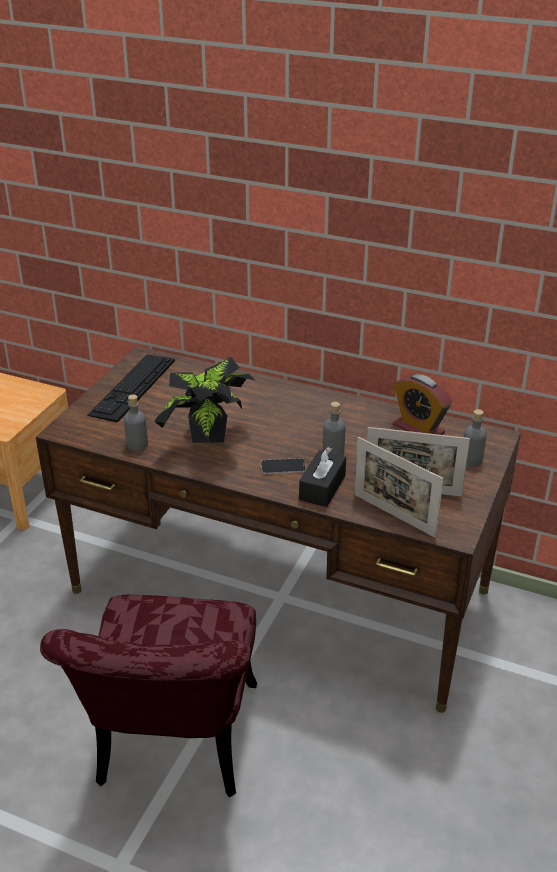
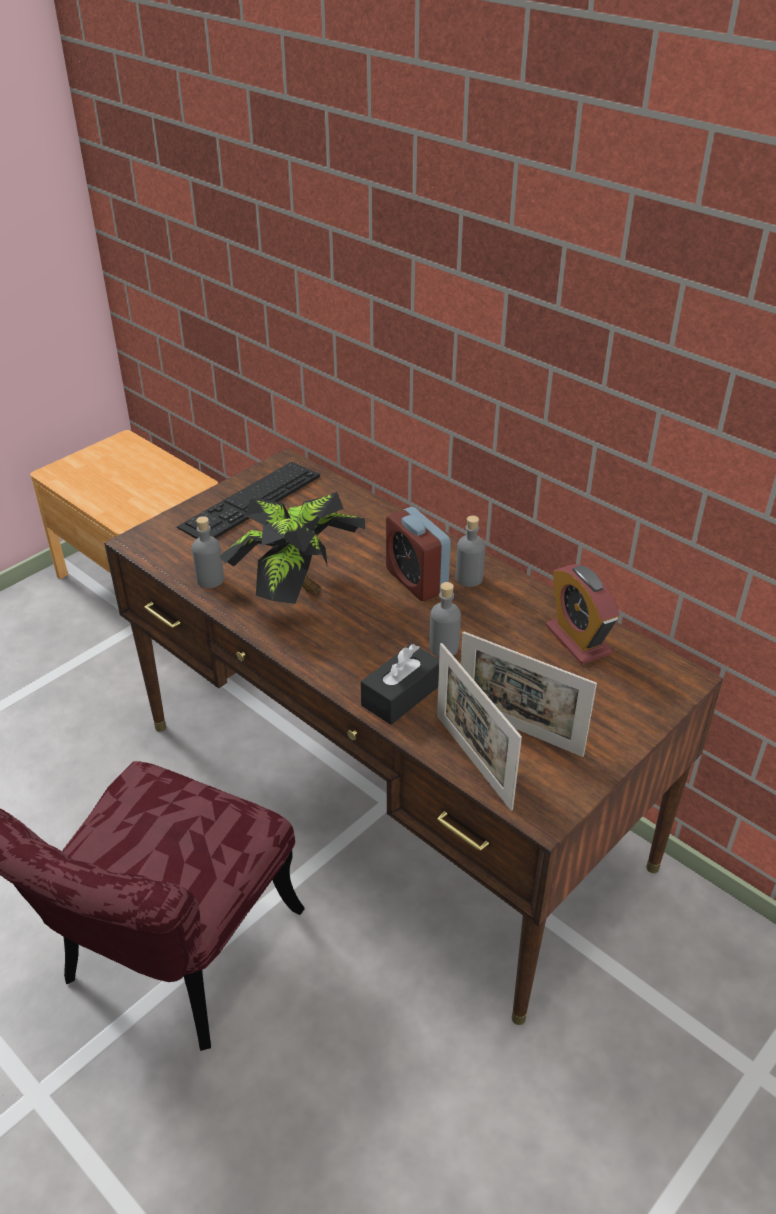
camera: 20 degrees right, 5 degrees up
phone [261,458,306,474] -> none
grey bottle [464,409,487,467] -> grey bottle moved to [456,515,485,587]
none -> alarm clock [386,507,451,601]

